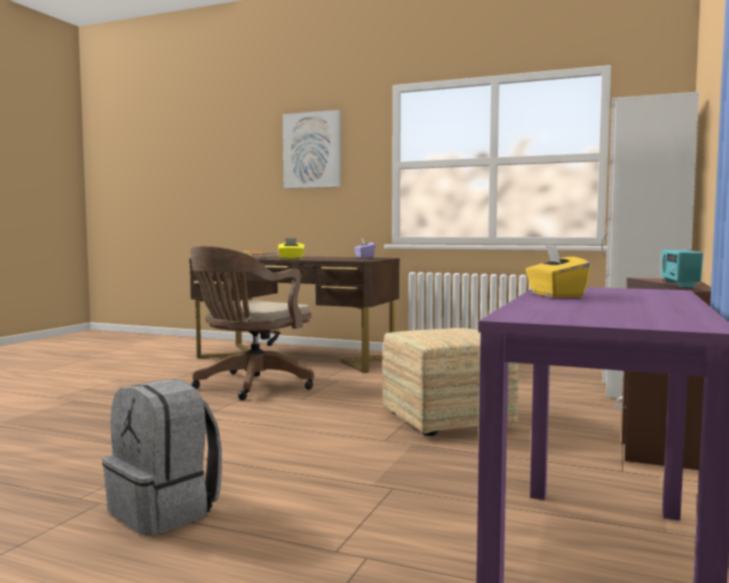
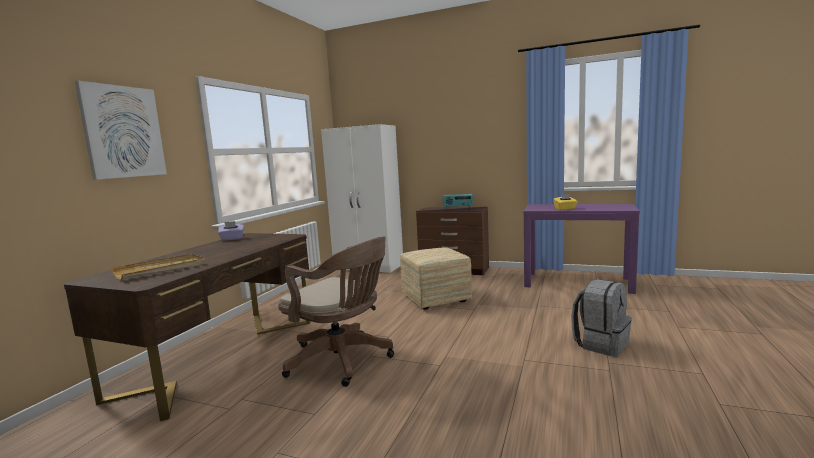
camera: 90 degrees left, 5 degrees up
yellow tissue box [278,238,305,259] -> none

